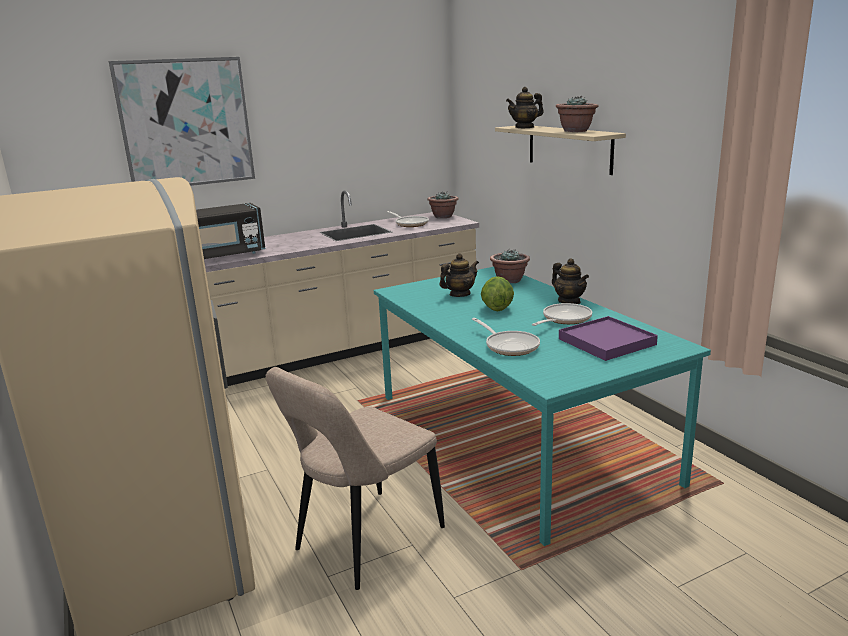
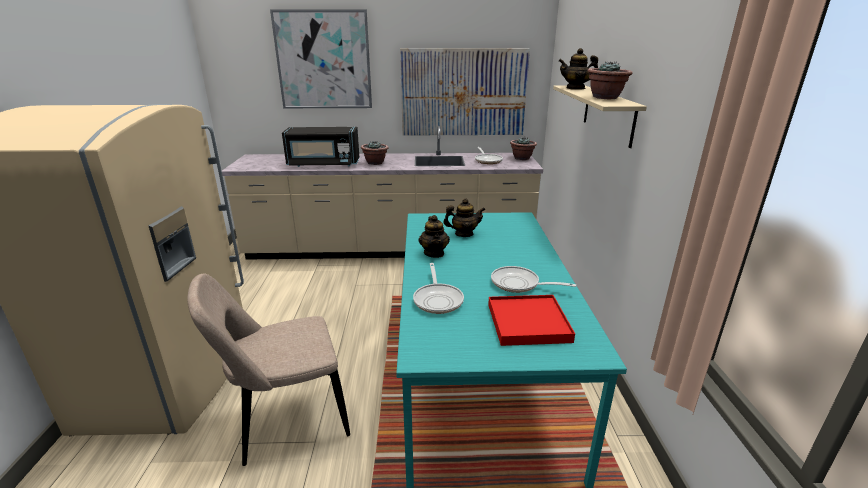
camera: 25 degrees right, 5 degrees up
lettuce [481,276,514,311] -> none
potted plant [490,249,530,283] -> potted plant moved to [361,140,389,165]
frying pan [532,303,592,326] -> frying pan turned 135 degrees counterclockwise [491,266,576,293]
teapot [552,258,589,304] -> teapot moved to [418,215,450,258]
purple tray [559,316,658,361] -> red tray [488,295,575,346]
none -> picture [400,48,530,136]

